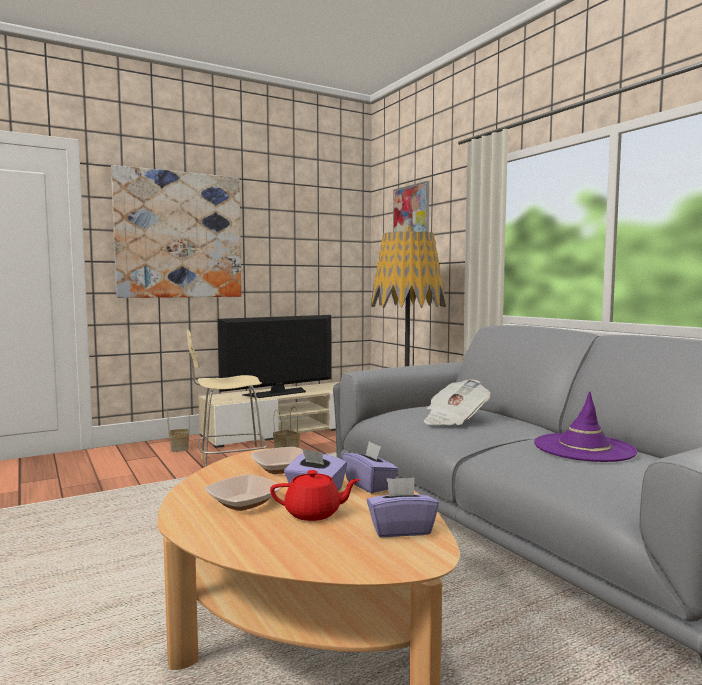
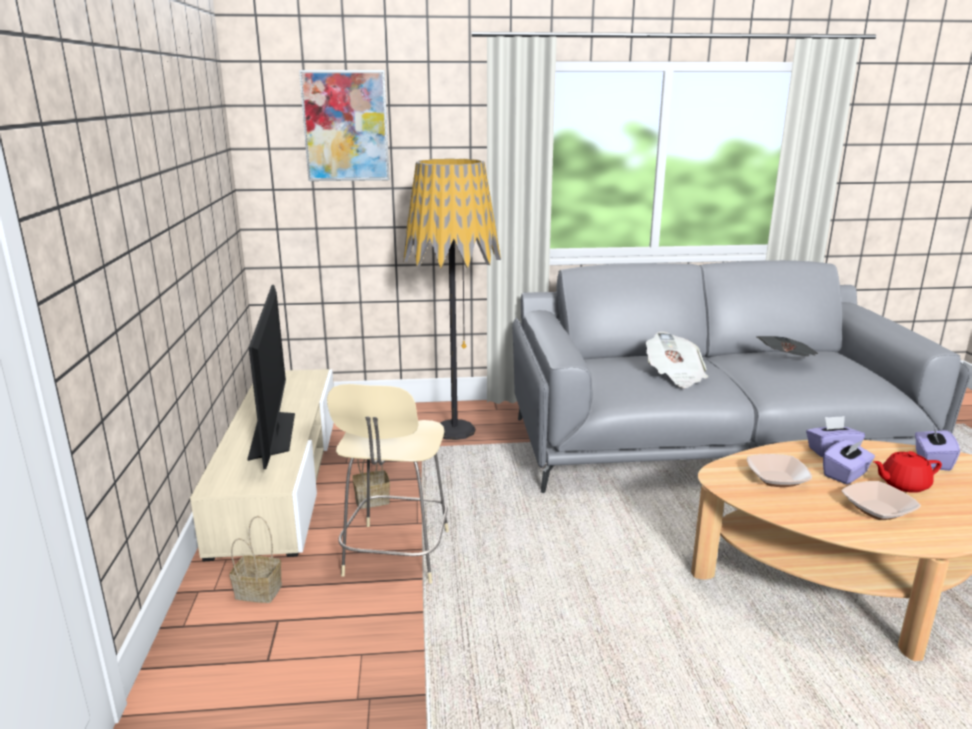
camera: 65 degrees left, 15 degrees up
picture [111,165,242,298] -> none
red teapot [270,470,360,521] -> red teapot turned 120 degrees counterclockwise [873,451,942,493]
purple hat [534,391,637,462] -> newspaper [756,336,818,356]

